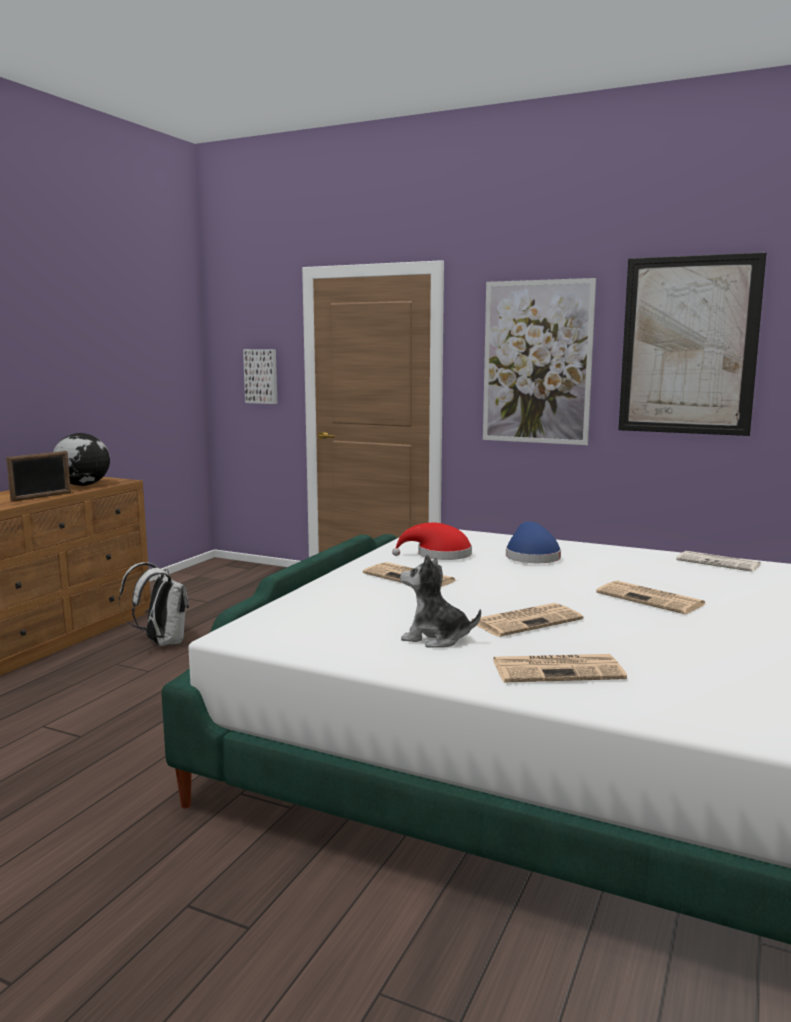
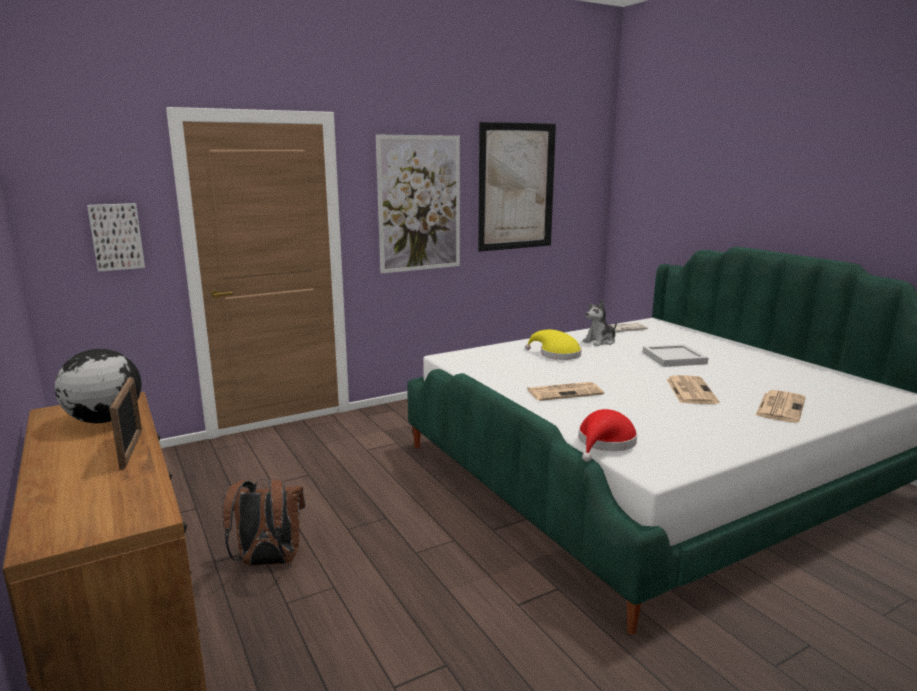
camera: 55 degrees left, 5 degrees up
white backpack [119,563,189,646] -> brown backpack [222,479,305,566]
red hat [392,523,472,560] -> red hat moved to [578,409,637,462]
plush toy [400,554,481,648] -> plush toy moved to [583,300,617,346]
blue hat [506,521,561,563] -> yellow hat [525,330,582,360]
newspaper [596,581,705,614] -> white tray [642,344,708,367]

